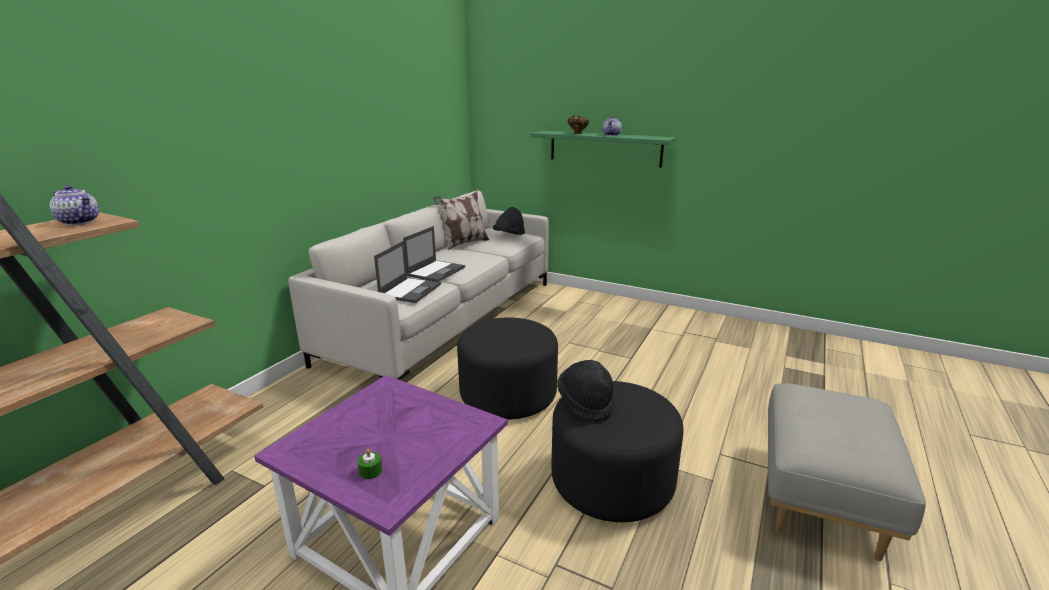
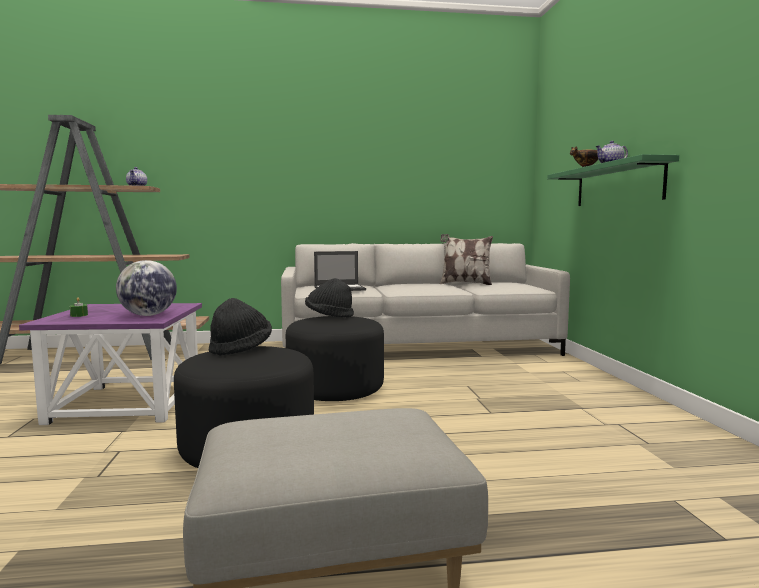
camera: 55 degrees right, 15 degrees down
laptop [403,226,465,282] -> none
black hat [493,207,525,235] -> black hat moved to [305,278,354,318]
none -> globe [116,260,177,316]

